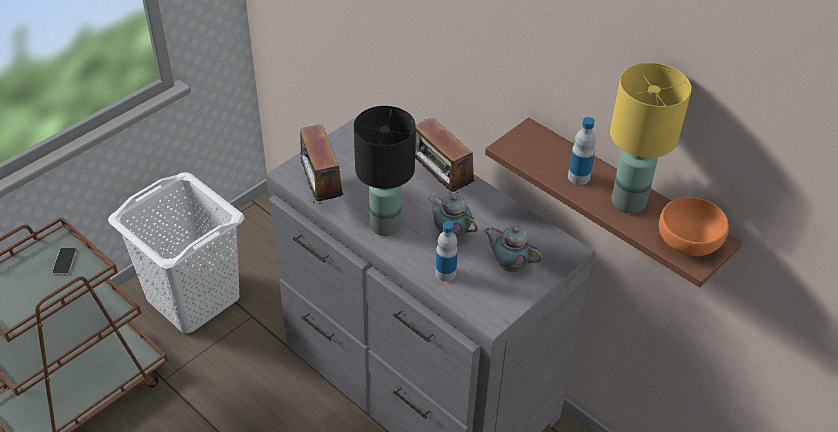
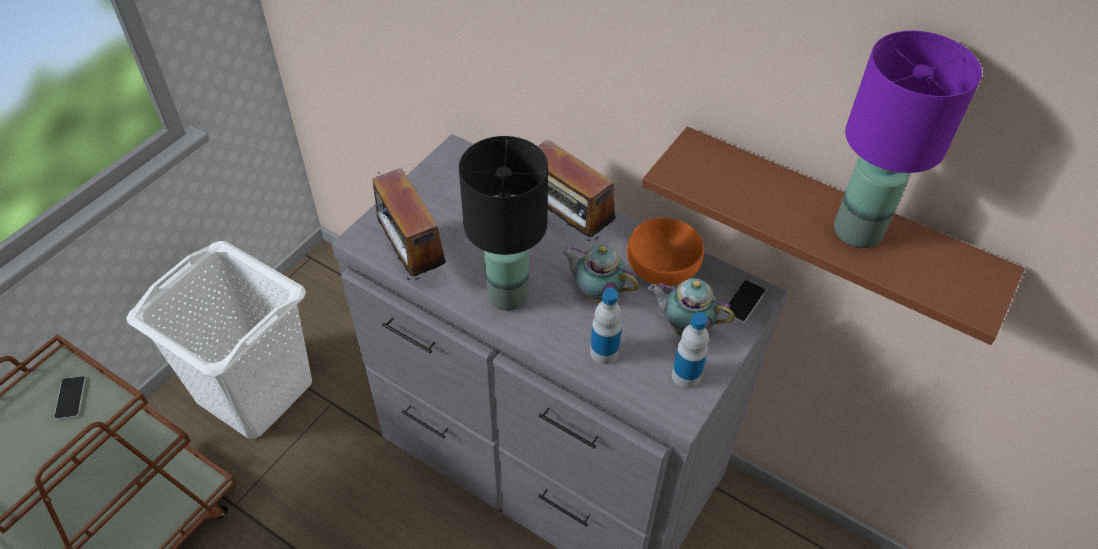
camera: 10 degrees left, 5 degrees up
bottle [568,117,596,185] -> bottle moved to [672,312,709,388]
yellow table lamp [610,63,692,213] -> purple table lamp [834,31,982,248]
orange bowl [659,197,729,256] -> orange bowl moved to [627,218,704,286]
none -> phone [723,280,765,323]

